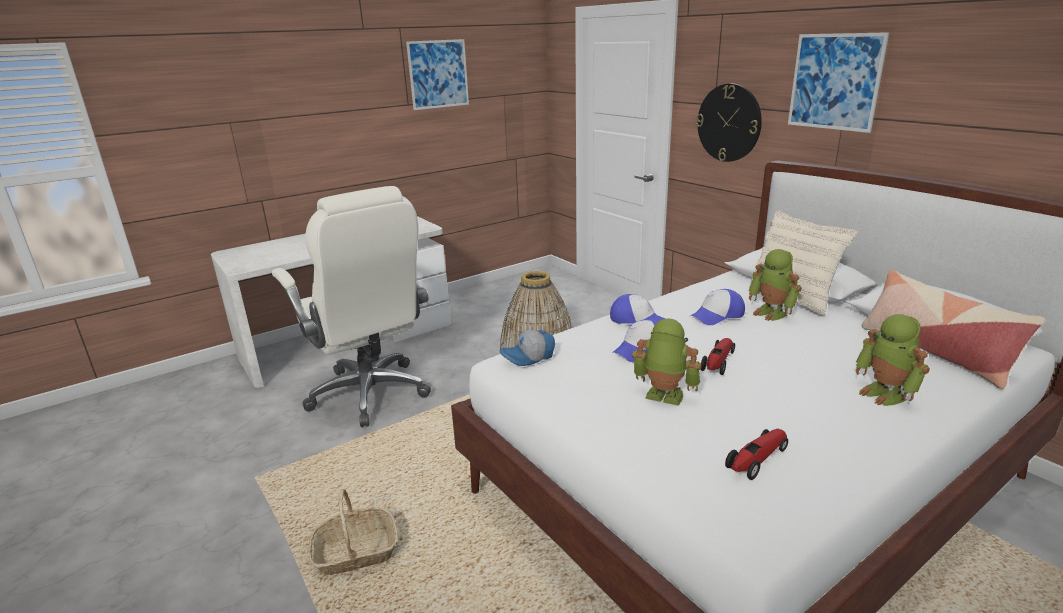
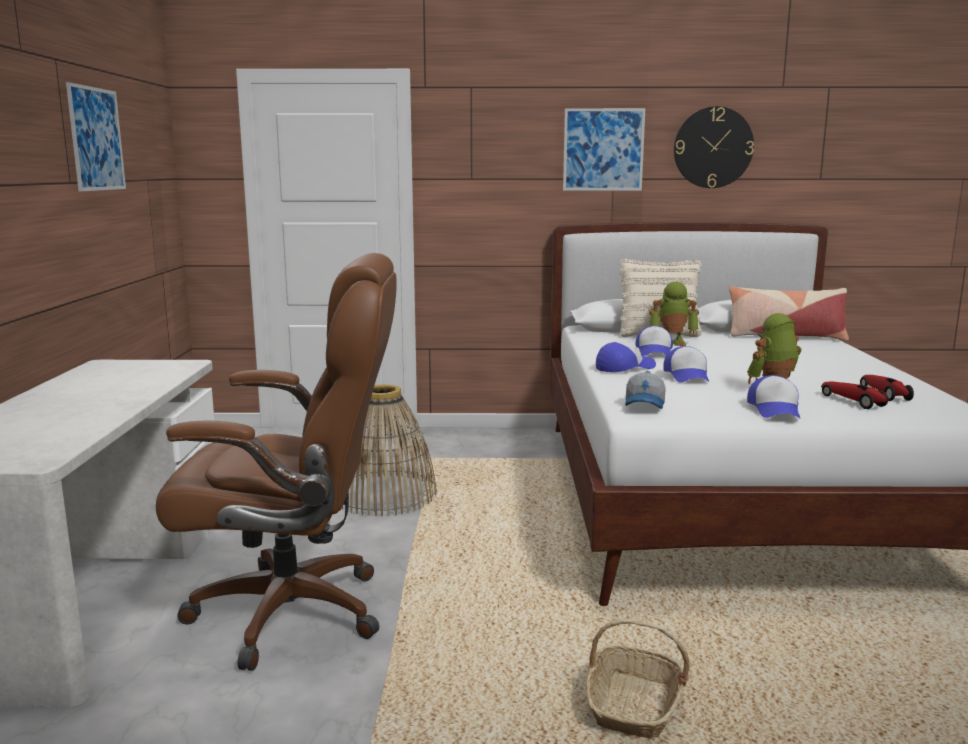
camera: 55 degrees left, 10 degrees down
white office chair [272,186,431,427] -> brown office chair [156,253,397,671]
wall clock [696,84,762,162] -> wall clock moved to [674,106,754,188]
toy car [701,338,735,375] -> toy car moved to [821,382,888,409]
toy robot [856,314,930,406] -> none
none -> cap [747,375,800,418]

